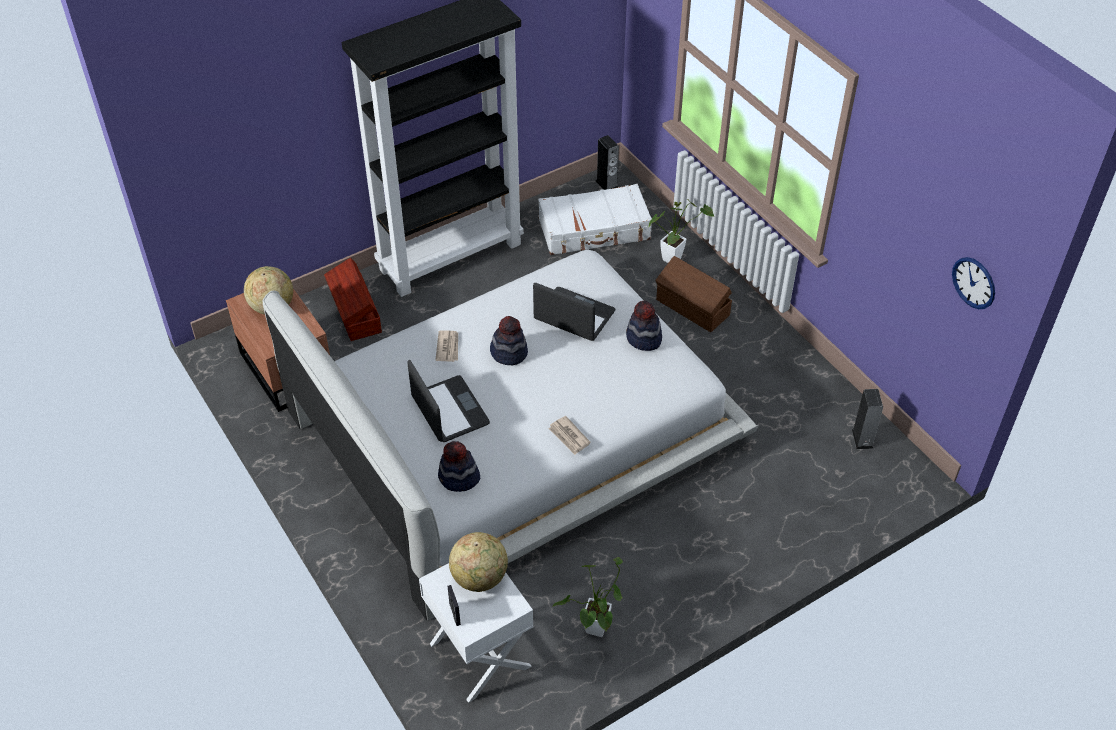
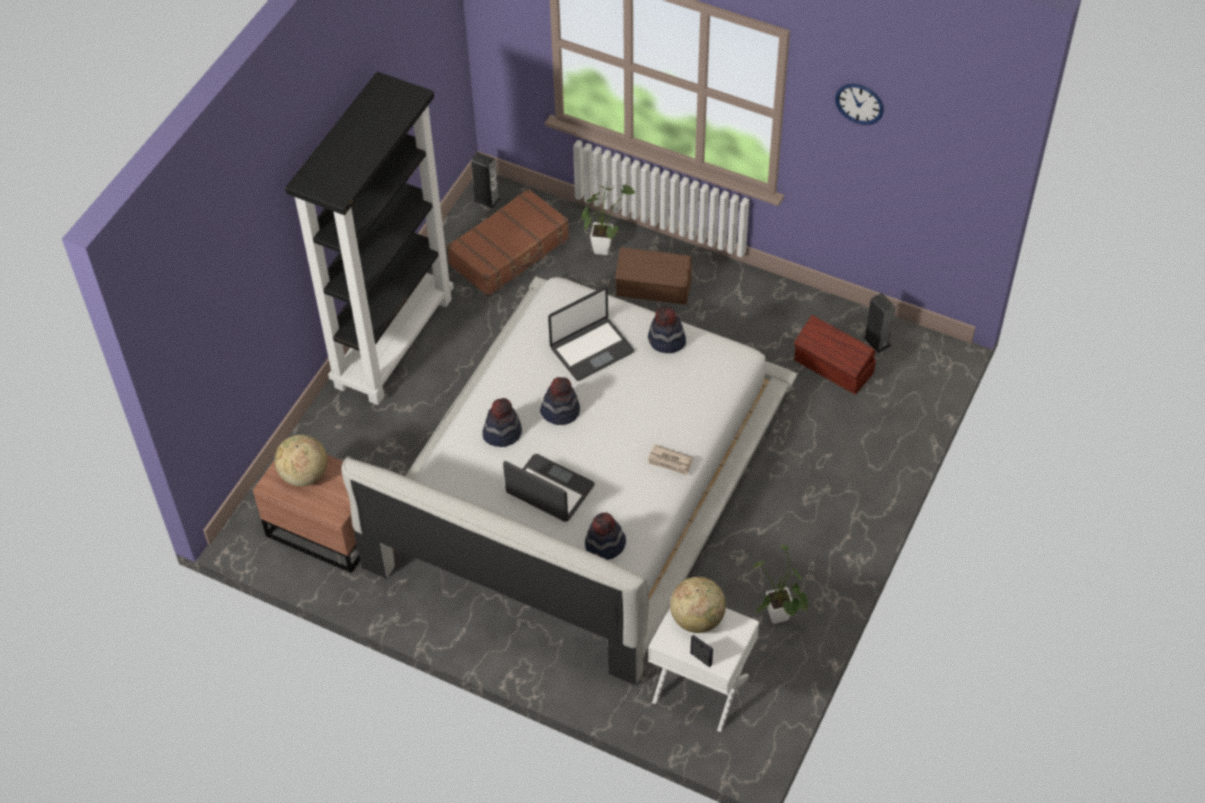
camera: 30 degrees left, 5 degrees up
brown storage box [324,258,382,341] -> brown storage box moved to [794,315,876,395]
newspaper [435,330,458,362] -> hat [482,398,522,447]
laptop [533,283,615,341] -> laptop turned 150 degrees clockwise [548,287,634,381]
white suitcase [538,184,652,255] -> brown suitcase [447,188,569,297]
wall clock [952,257,995,309] -> wall clock moved to [835,84,884,125]

